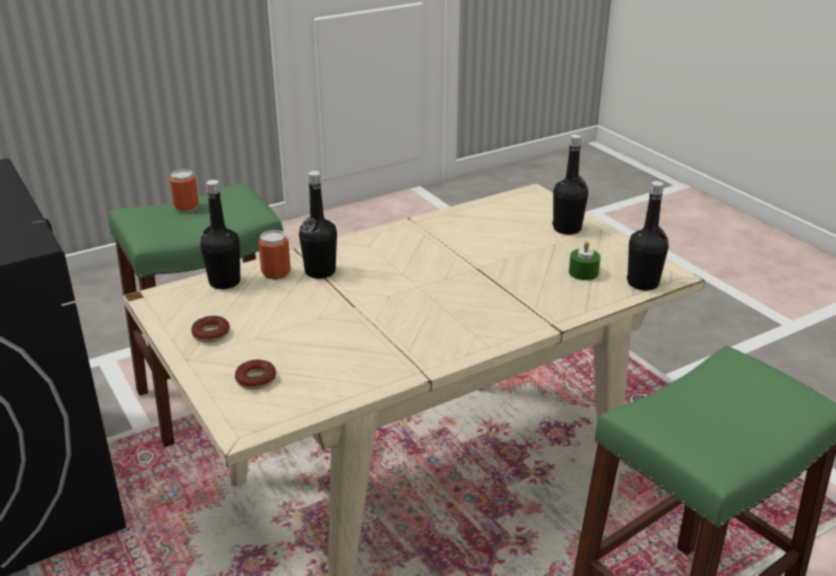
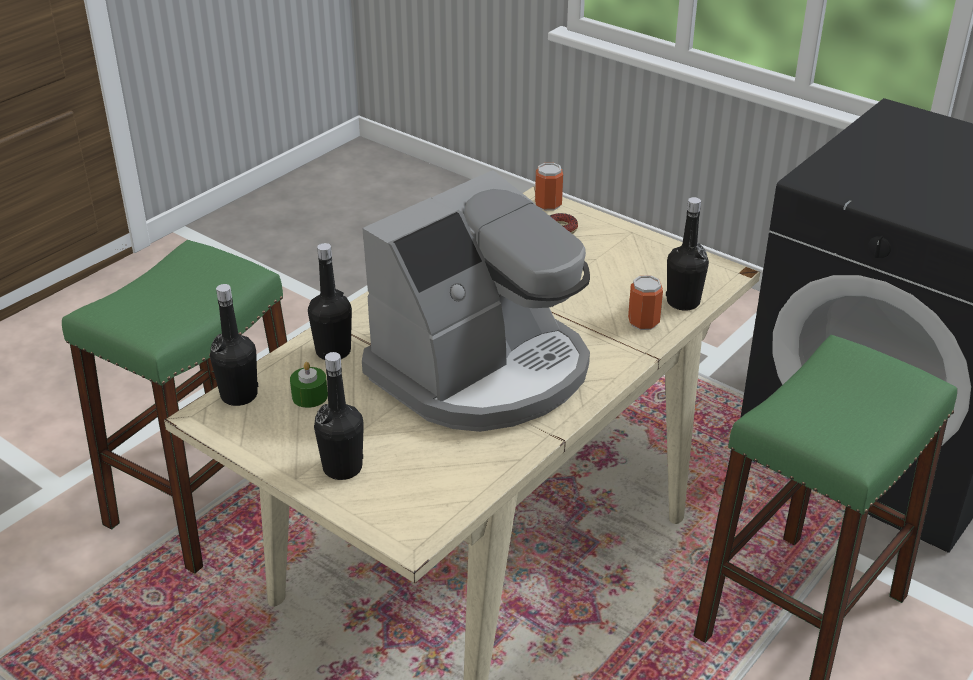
camera: 160 degrees right, 5 degrees up
can [169,169,199,212] -> can moved to [535,163,563,211]
donut [191,316,230,343] -> none
black bottle [299,171,337,279] -> black bottle moved to [308,243,352,360]
none -> coffee machine [362,170,590,432]

